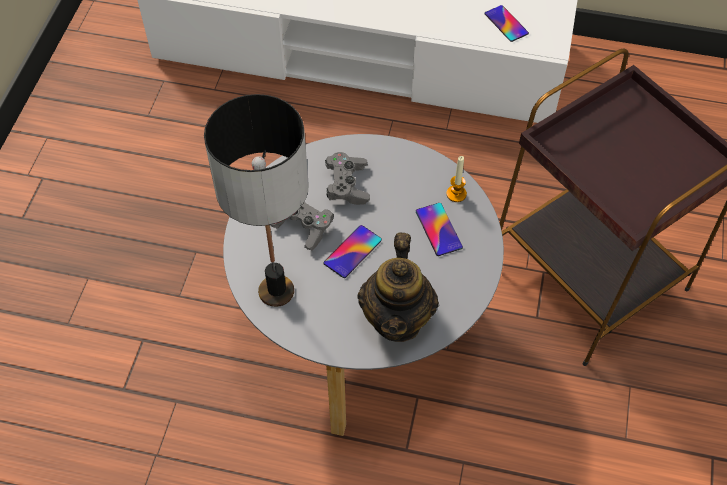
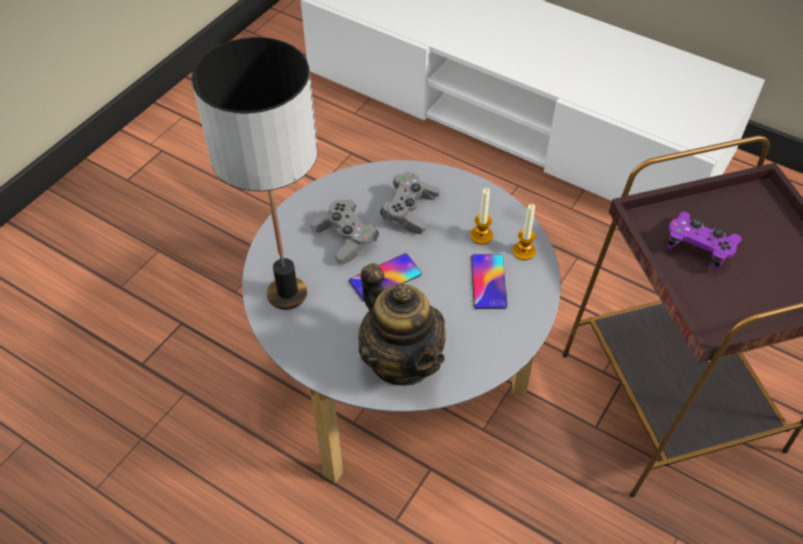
camera: 20 degrees right, 5 degrees down
teapot [357,232,439,342] -> teapot turned 60 degrees counterclockwise [358,263,446,385]
phone [485,5,529,42] -> none
none -> candle [470,188,493,245]
none -> purple game controller [667,212,742,270]

